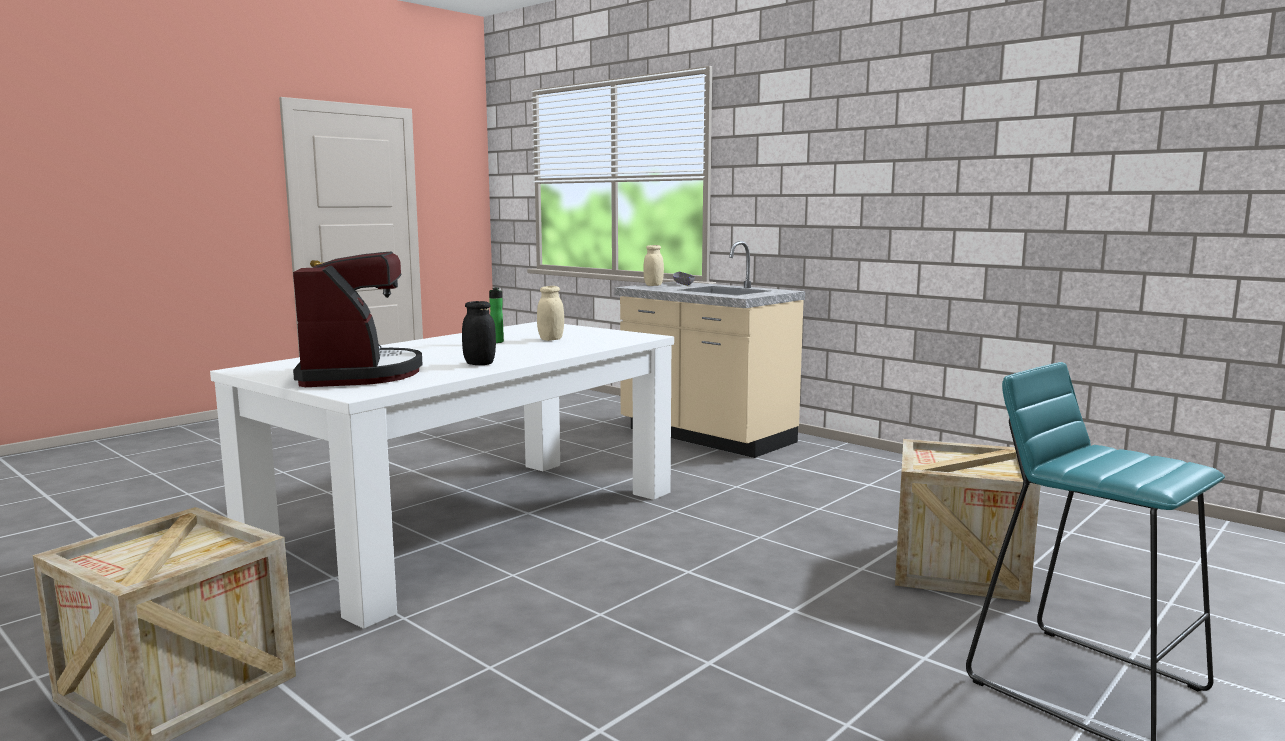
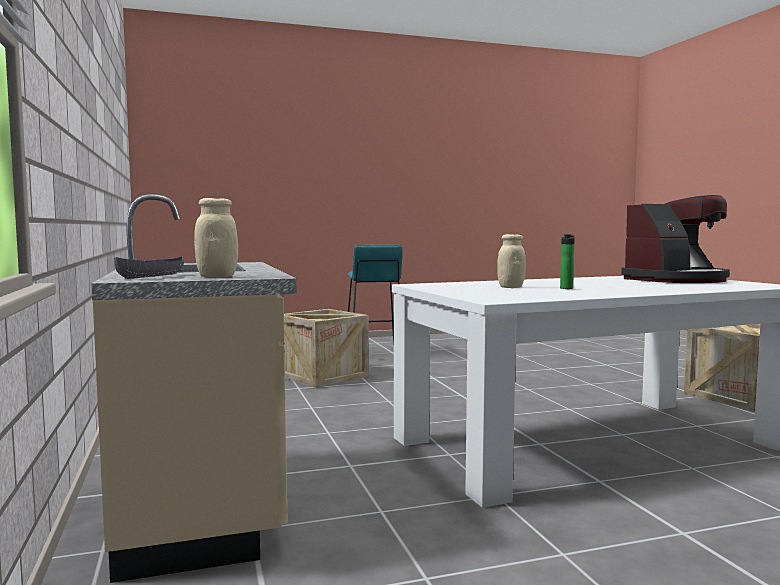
camera: 150 degrees left, 5 degrees down
coffee machine [293,252,423,387] -> coffee machine turned 135 degrees counterclockwise [621,195,730,283]
black jar [462,301,496,365] -> none

